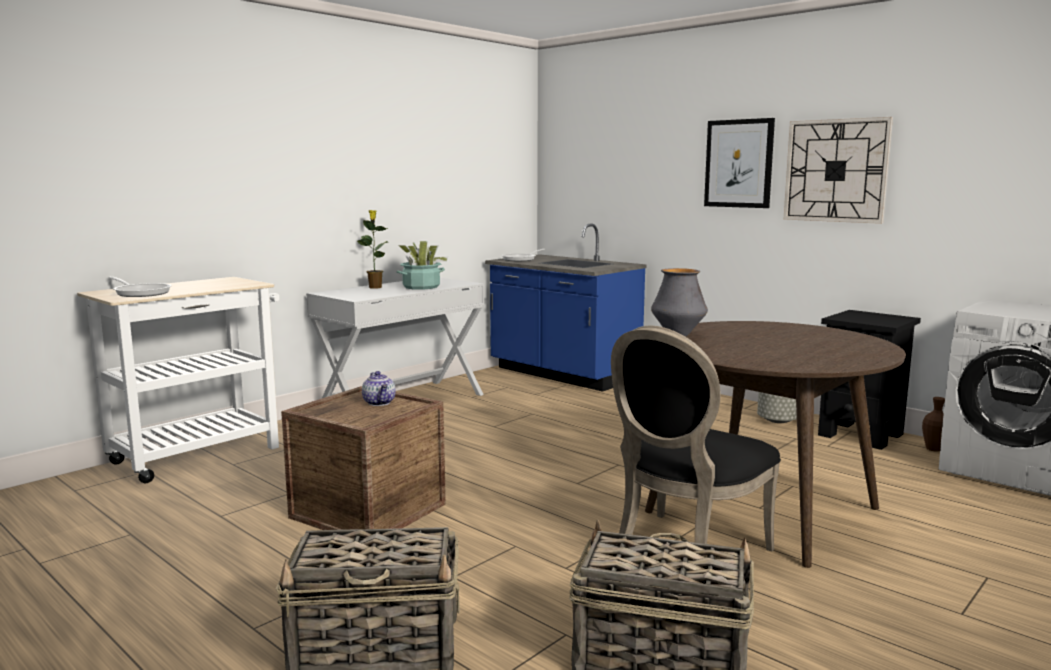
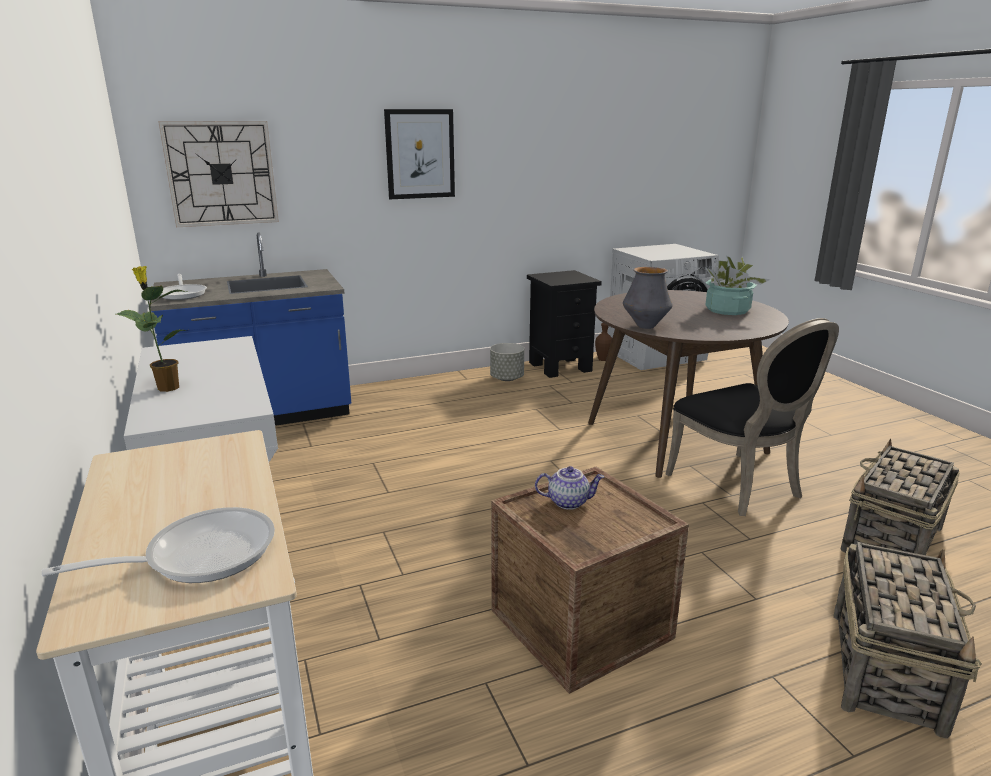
camera: 65 degrees left, 10 degrees up
potted plant [396,241,448,290] -> potted plant moved to [705,256,771,315]
wall clock [783,117,893,224] -> wall clock moved to [158,121,279,227]

